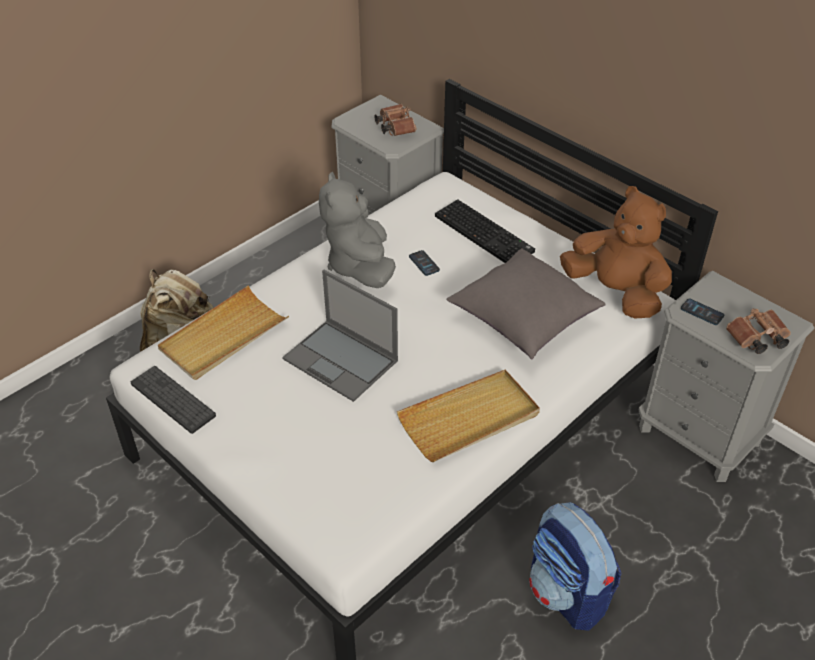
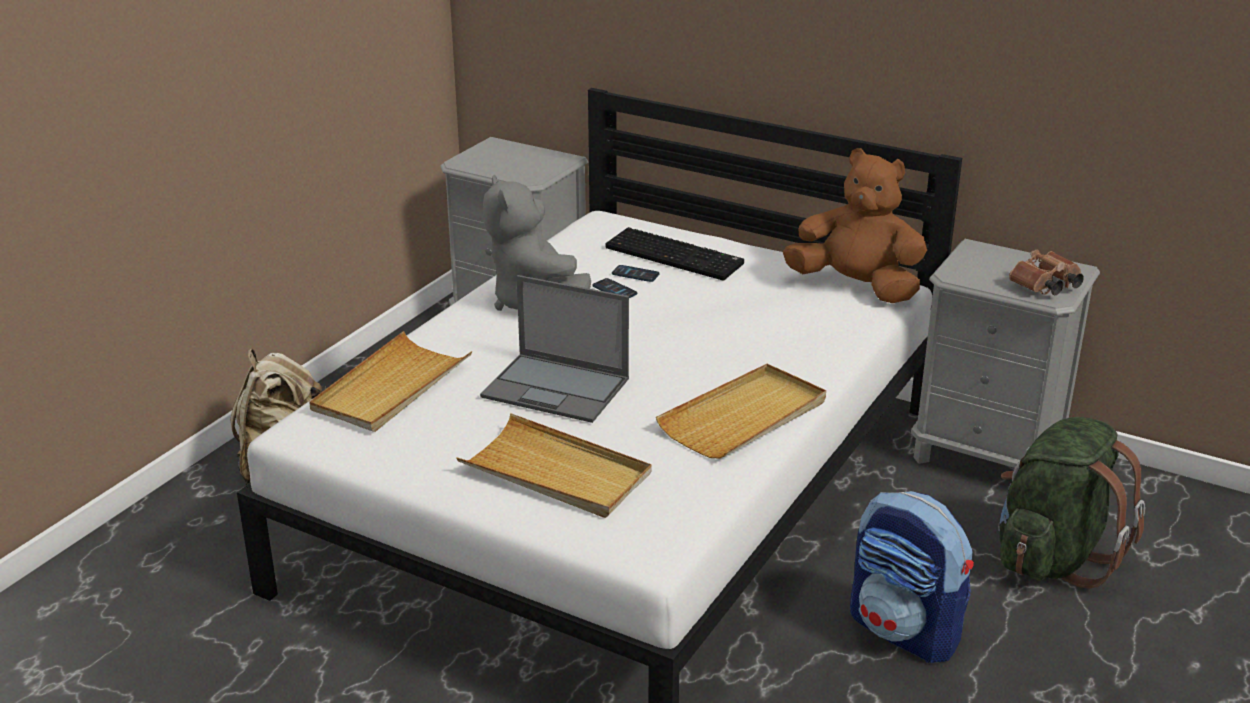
camera: 15 degrees left, 15 degrees down
keyboard [131,366,216,434] -> none
brown binoculars [375,104,416,136] -> none
grey pillow [446,248,605,359] -> none
phone [681,299,724,325] -> phone moved to [612,265,660,282]
none -> beige tray [456,414,651,518]
none -> green backpack [998,417,1145,589]

